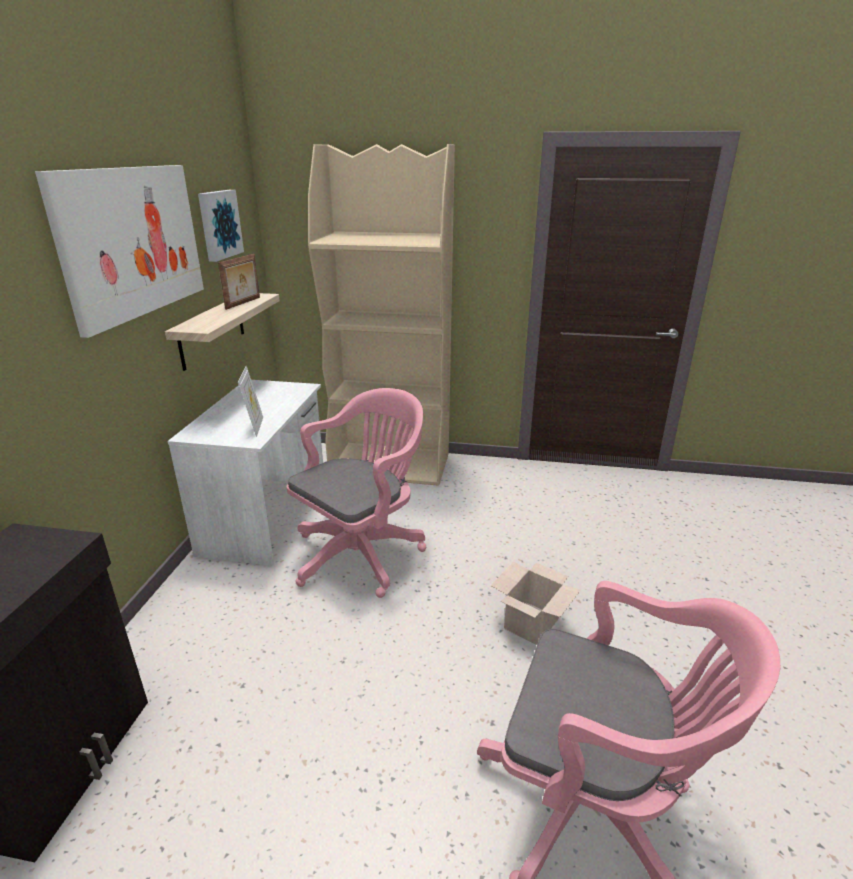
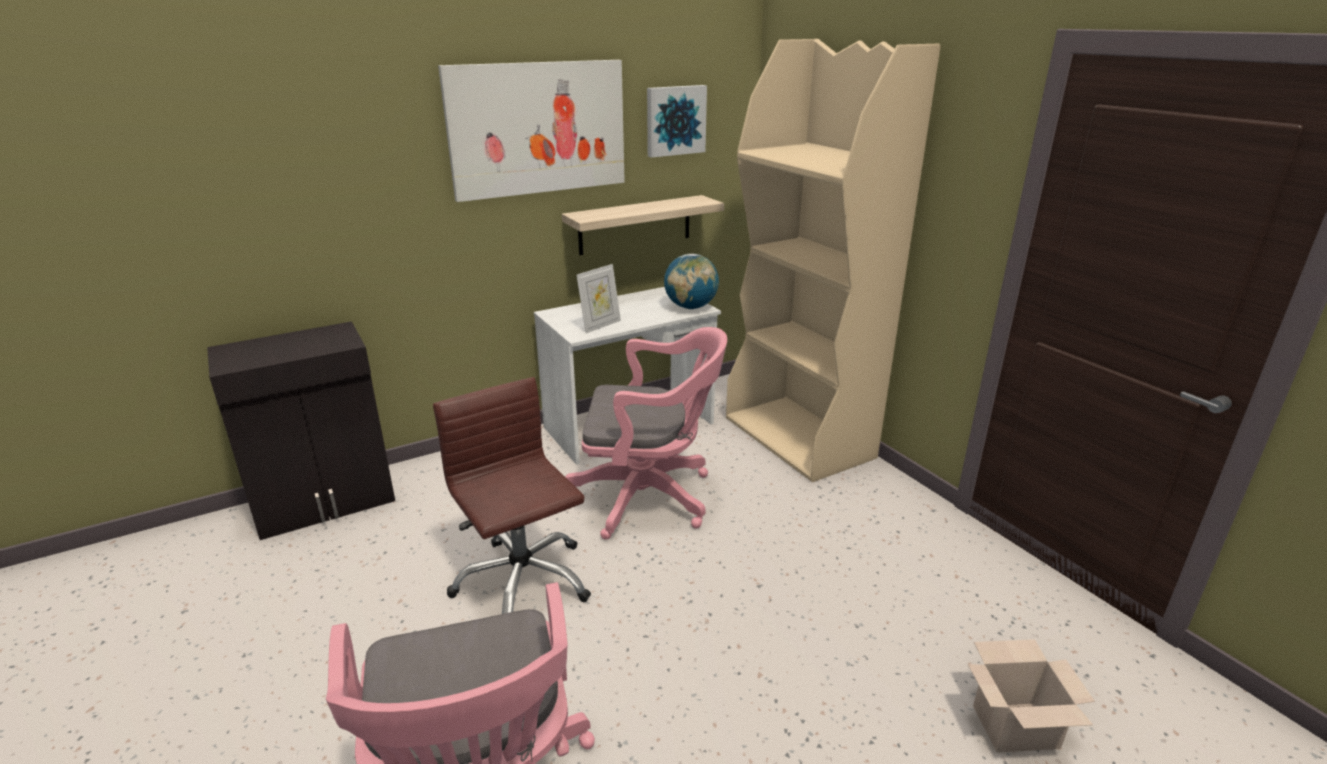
camera: 50 degrees right, 0 degrees up
picture frame [218,254,260,310] -> none
cardboard box [490,562,581,645] -> cardboard box moved to [968,639,1095,752]
none -> brown office chair [433,377,591,614]
none -> globe [664,254,719,309]

